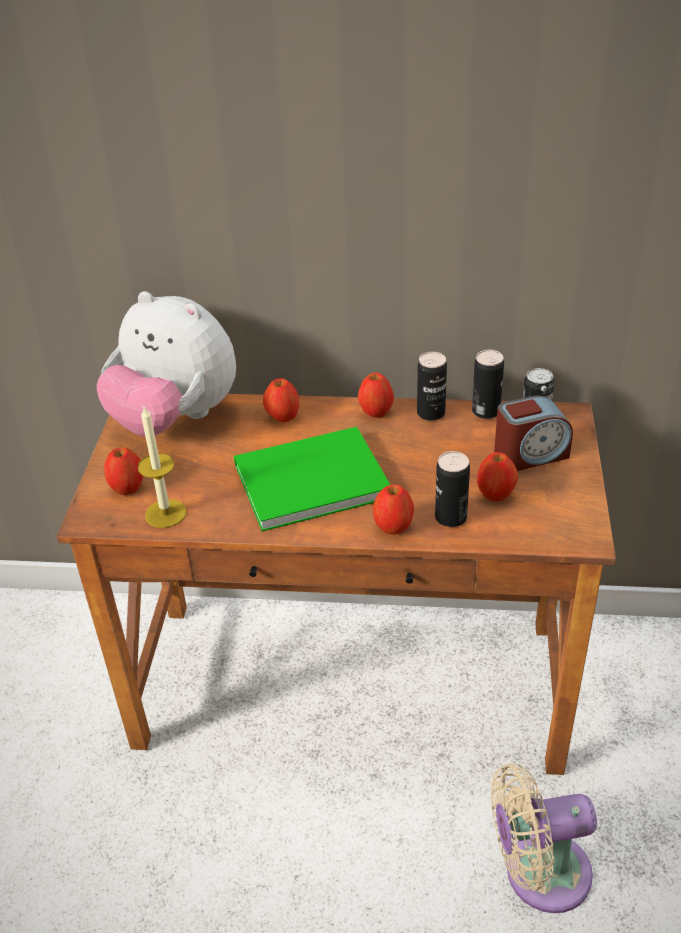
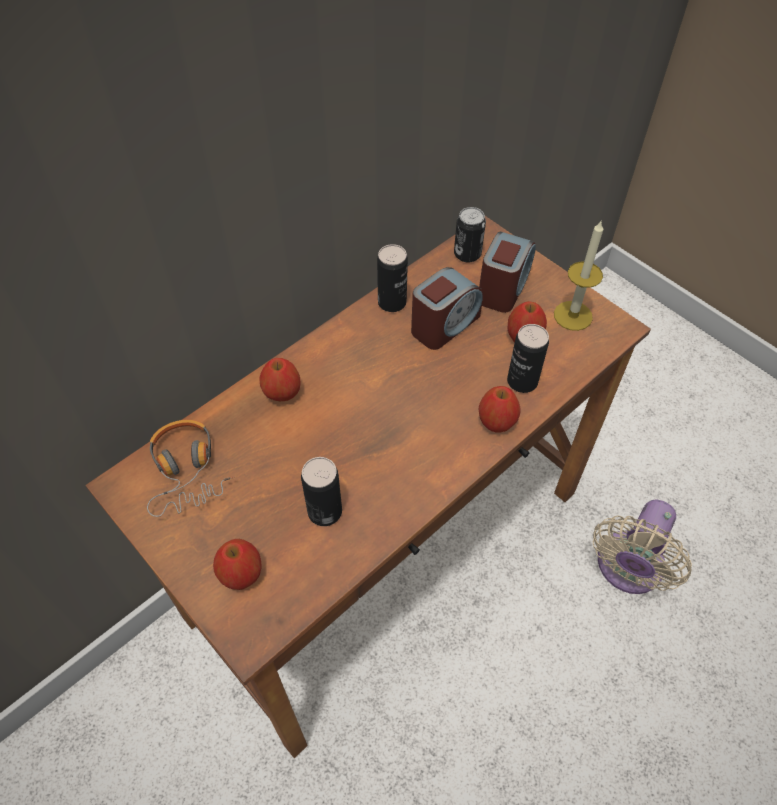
camera: 50 degrees left, 15 degrees up
plush toy [97,291,236,437] -> headphones [147,420,235,517]
candle [138,407,187,528] -> candle moved to [554,221,603,331]
green book [234,427,390,531] -> none
apple [358,372,394,418] -> none
can [472,350,504,419] -> can moved to [301,457,342,526]
none -> alarm clock [411,267,483,350]

